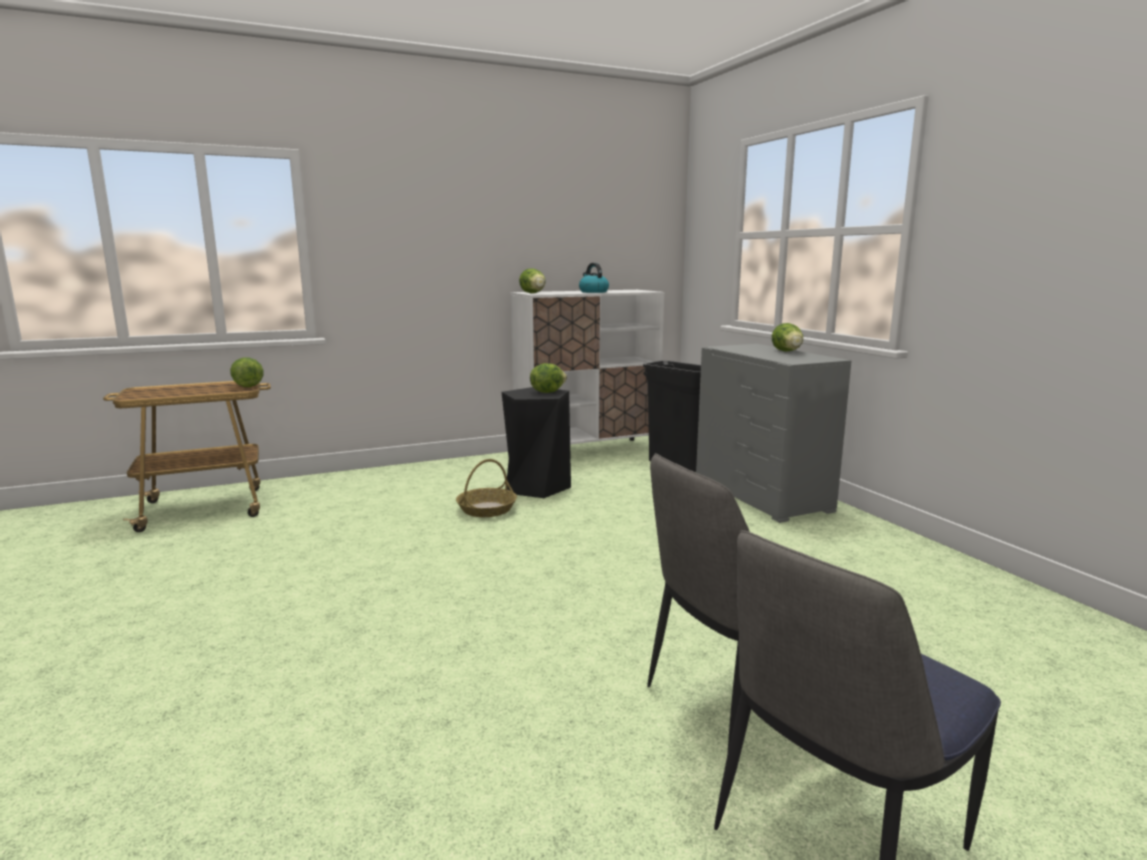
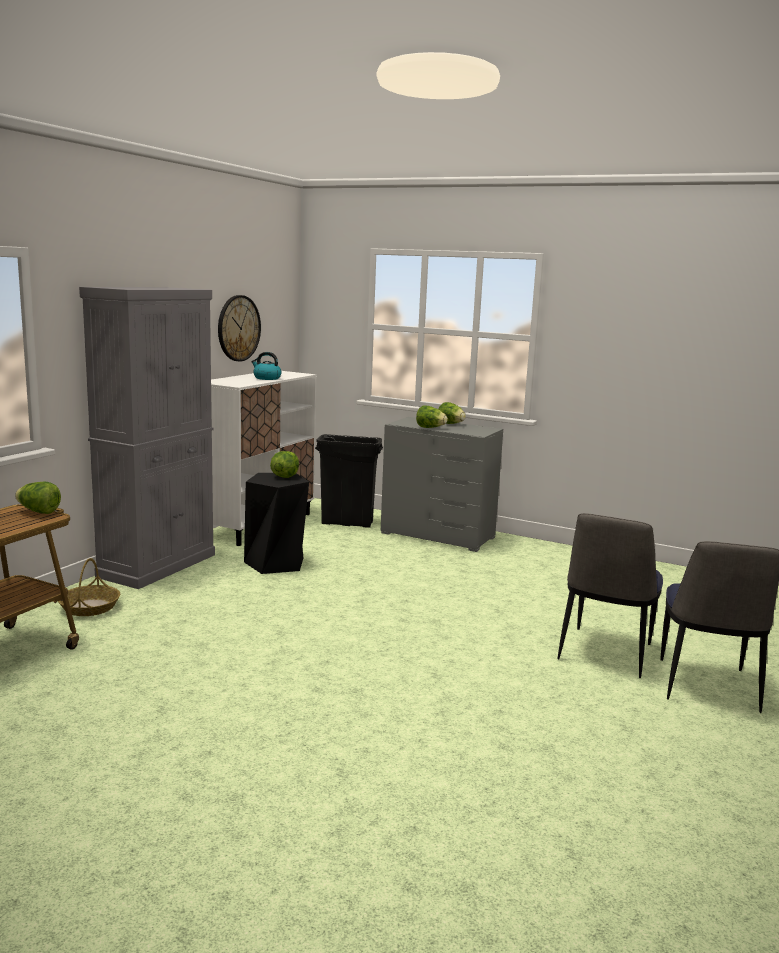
camera: 40 degrees left, 0 degrees up
basket [456,459,517,517] -> basket moved to [58,558,120,616]
lettuce [519,268,546,293] -> lettuce moved to [416,406,448,428]
none -> grey cabinet [79,287,215,589]
none -> wall clock [218,295,261,362]

